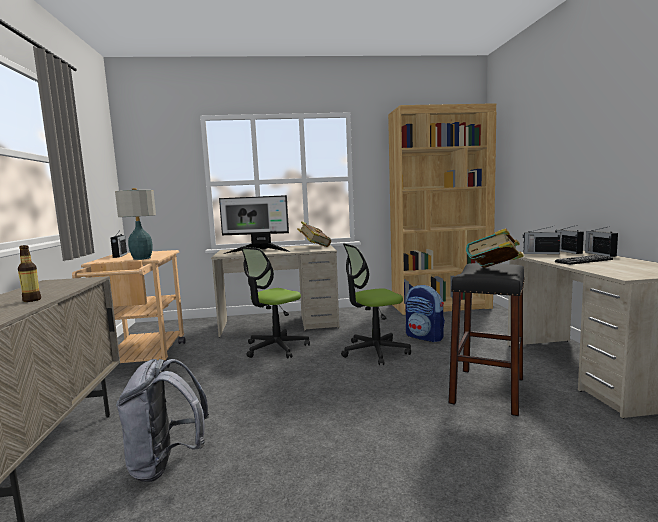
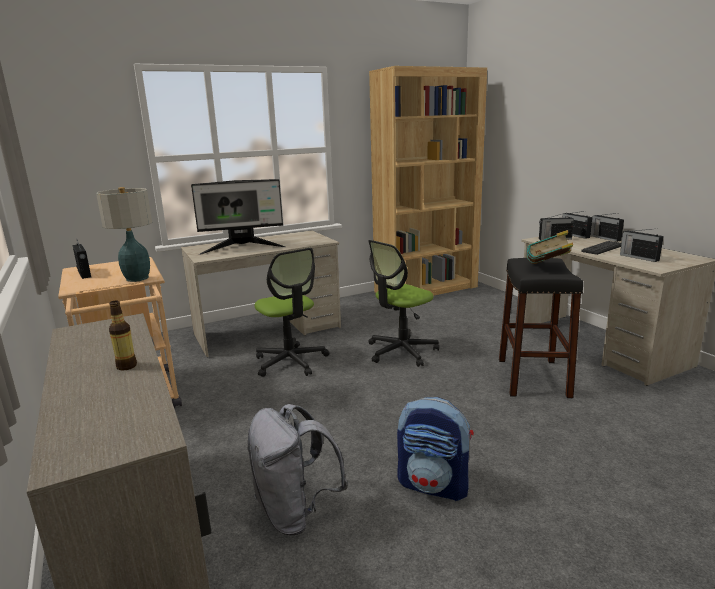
camera: 20 degrees left, 10 degrees up
office chair [241,247,310,359] -> office chair turned 60 degrees counterclockwise [255,248,329,377]
book [297,222,331,247] -> none
backpack [406,285,445,342] -> backpack moved to [397,397,474,501]
none -> radio [620,229,664,262]

